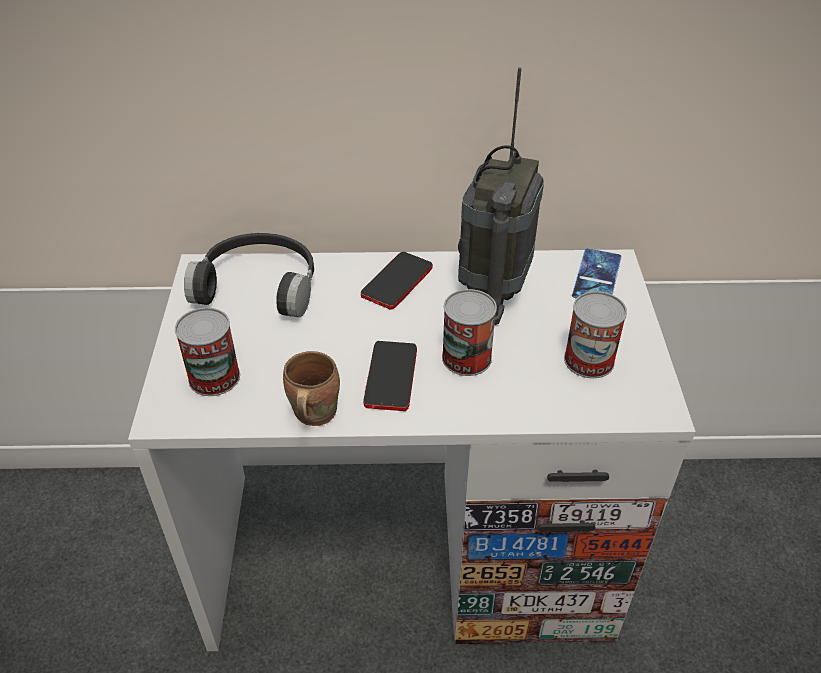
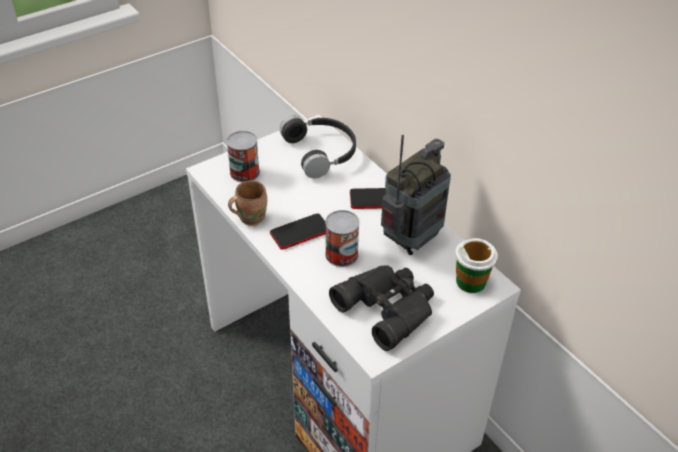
camera: 55 degrees right, 0 degrees up
radio [458,68,544,325] -> radio turned 150 degrees clockwise [381,135,451,255]
can [564,291,627,378] -> black binoculars [329,266,434,351]
phone [572,248,622,298] -> cup [455,238,498,293]

